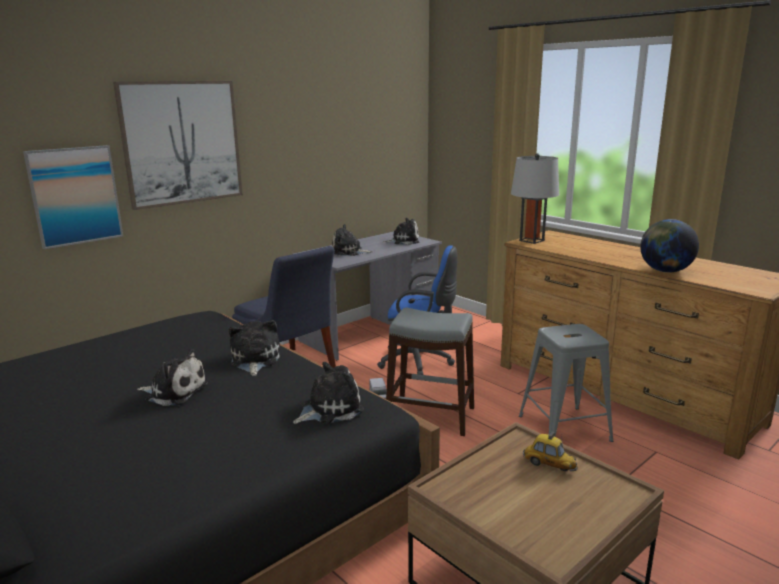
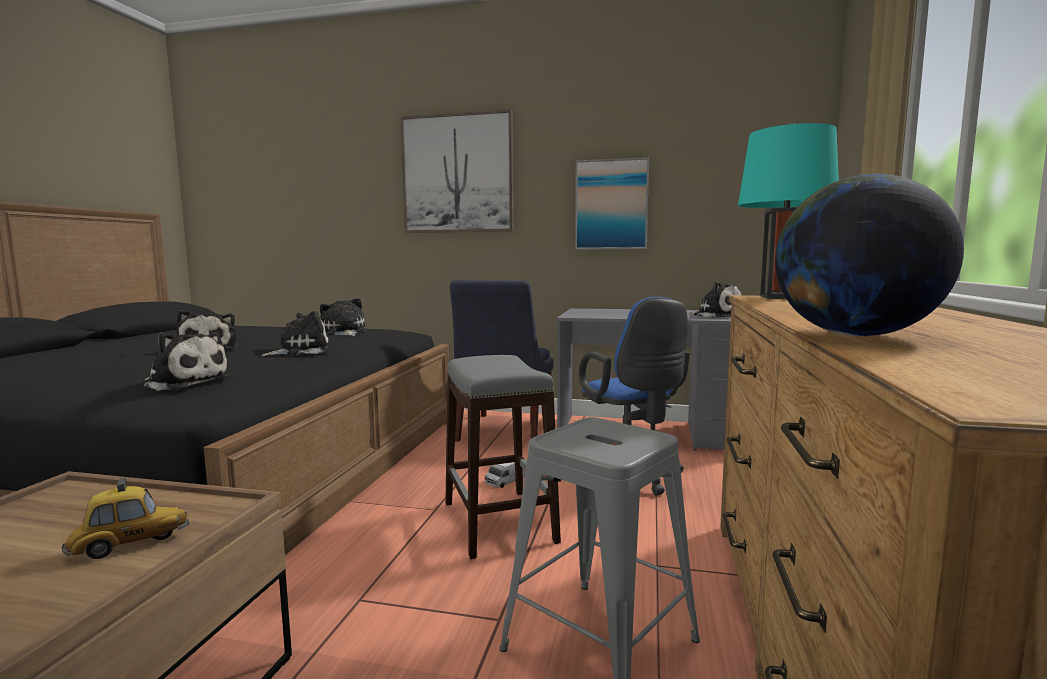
camera: 55 degrees right, 10 degrees down
picture [23,145,123,249] -> picture moved to [575,157,649,250]
plush toy [332,224,373,256] -> plush toy moved to [320,298,366,336]
grey table lamp [511,153,559,244] -> turquoise table lamp [738,123,839,299]
toy car [523,432,578,471] -> toy car turned 120 degrees counterclockwise [62,477,189,559]

